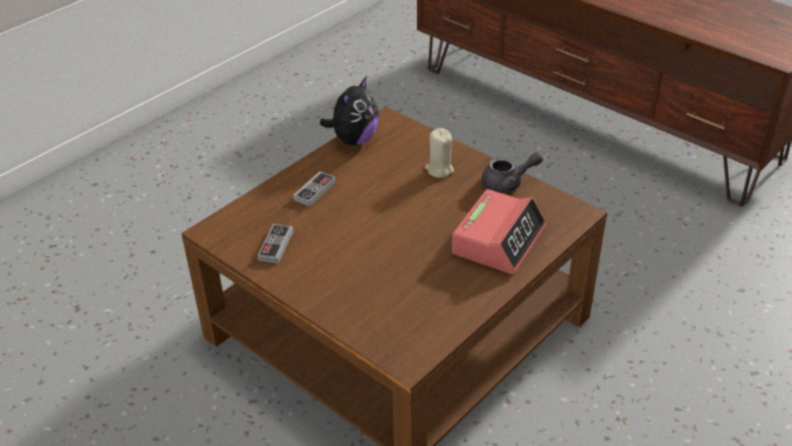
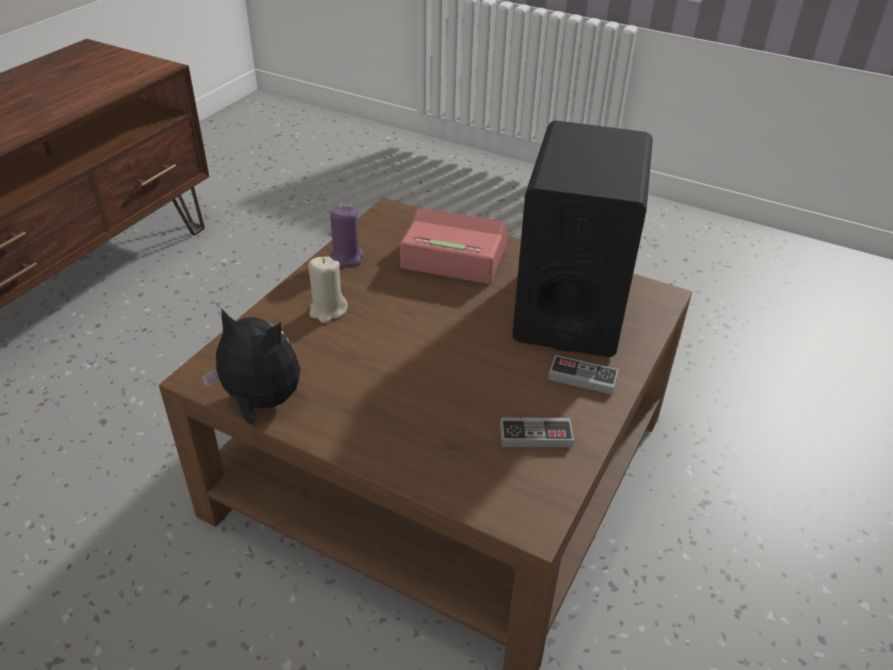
camera: 105 degrees left, 0 degrees up
game controller [293,171,336,207] -> game controller moved to [548,355,619,395]
grey teapot [481,152,543,193] -> purple candle [330,206,364,267]
none -> black speaker [512,120,653,357]

